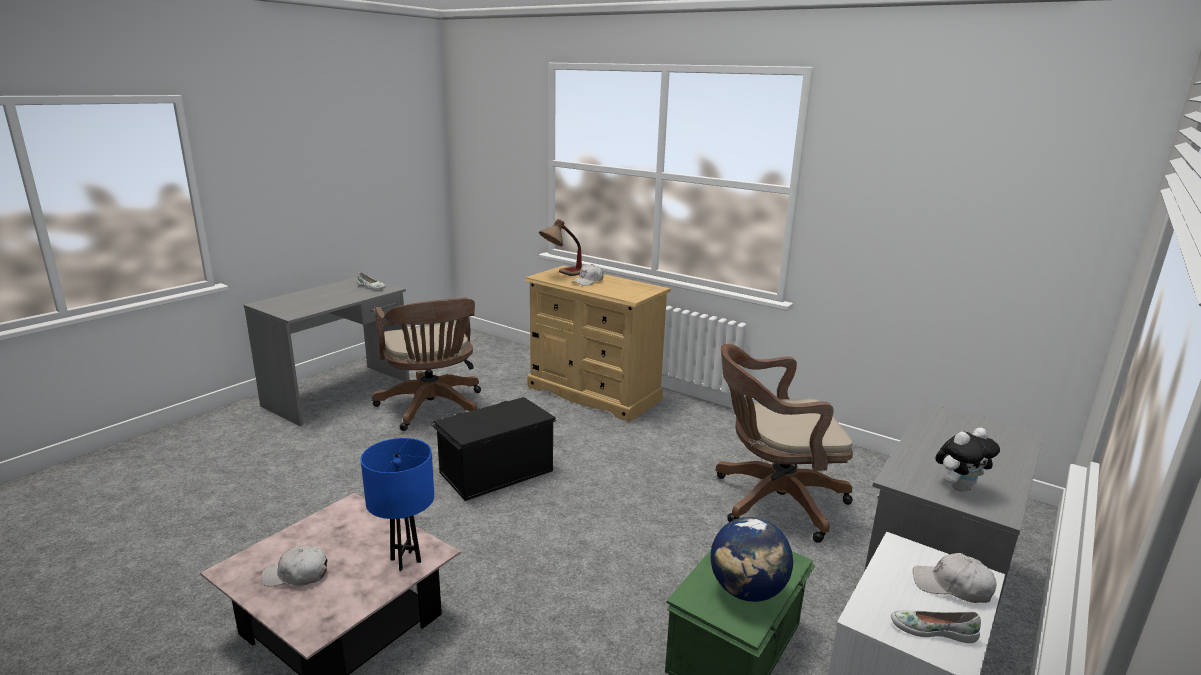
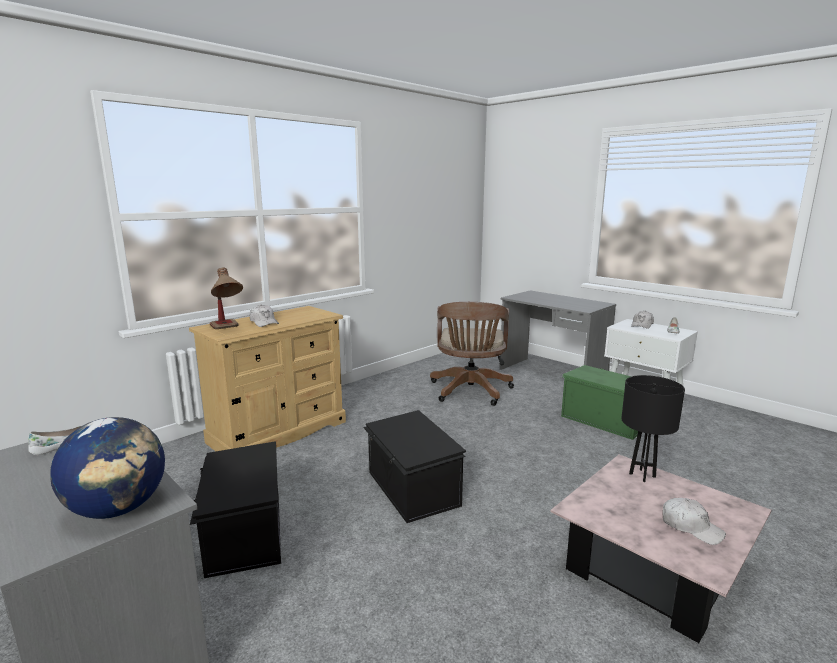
camera: 80 degrees left, 5 degrees down
white cap [261,545,327,587] -> white cap turned 60 degrees counterclockwise [662,498,726,545]
blue table lamp [361,438,434,571] -> black table lamp [621,375,685,482]
brown office chair [372,297,481,431] -> black storage box [190,441,281,578]
globe [711,517,793,602] -> globe moved to [50,417,165,519]
plush toy [935,428,1000,492] -> none

